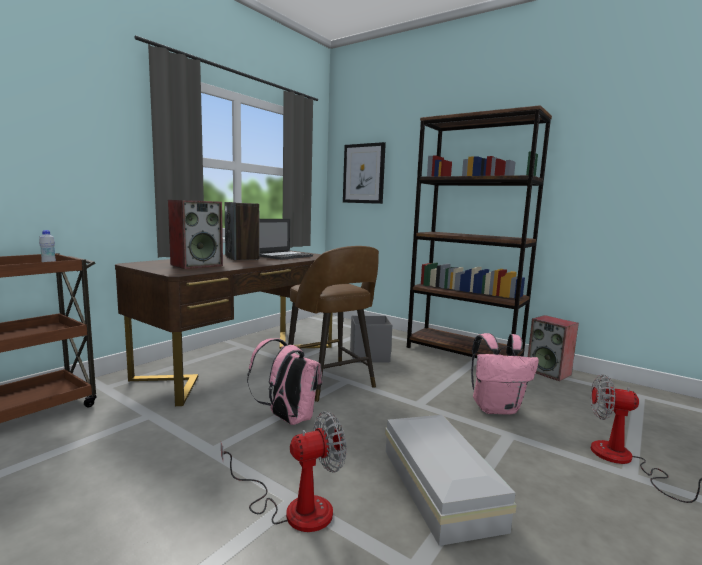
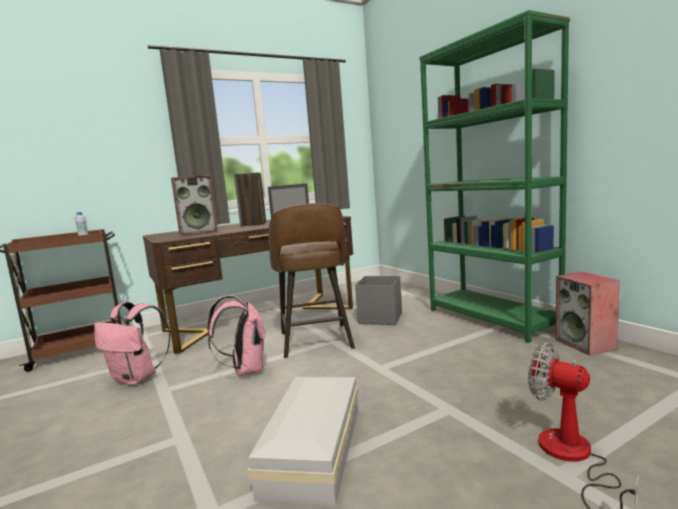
camera: 25 degrees right, 0 degrees up
fan [221,411,346,532] -> none
picture [343,142,386,204] -> none
brown bookcase [407,105,552,358] -> green bookcase [419,10,570,343]
pink backpack [471,333,539,414] -> pink backpack moved to [94,302,170,385]

